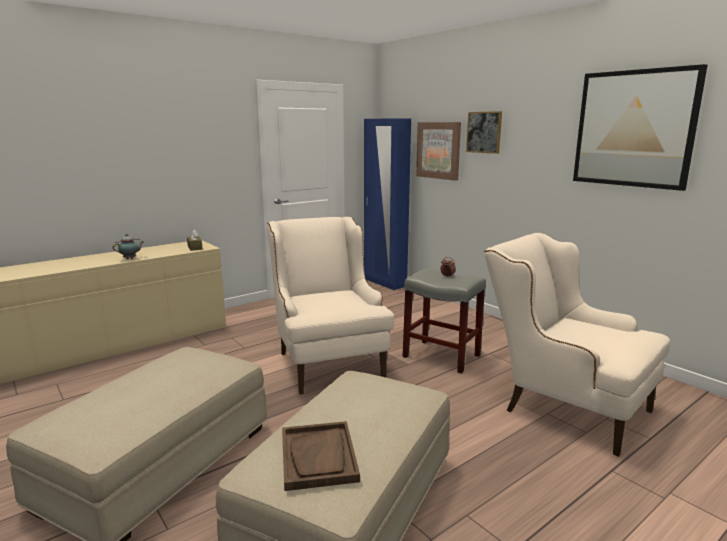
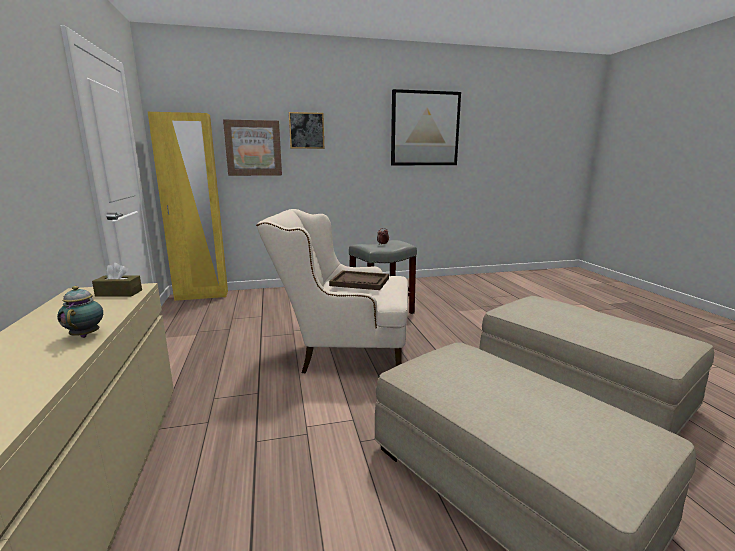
camera: 65 degrees left, 0 degrees up
brown tray [282,421,360,491] -> brown tray moved to [329,270,389,290]
blue wardrobe [364,118,411,290] -> yellow wardrobe [148,112,228,301]
beige armchair [484,233,670,457] -> none

